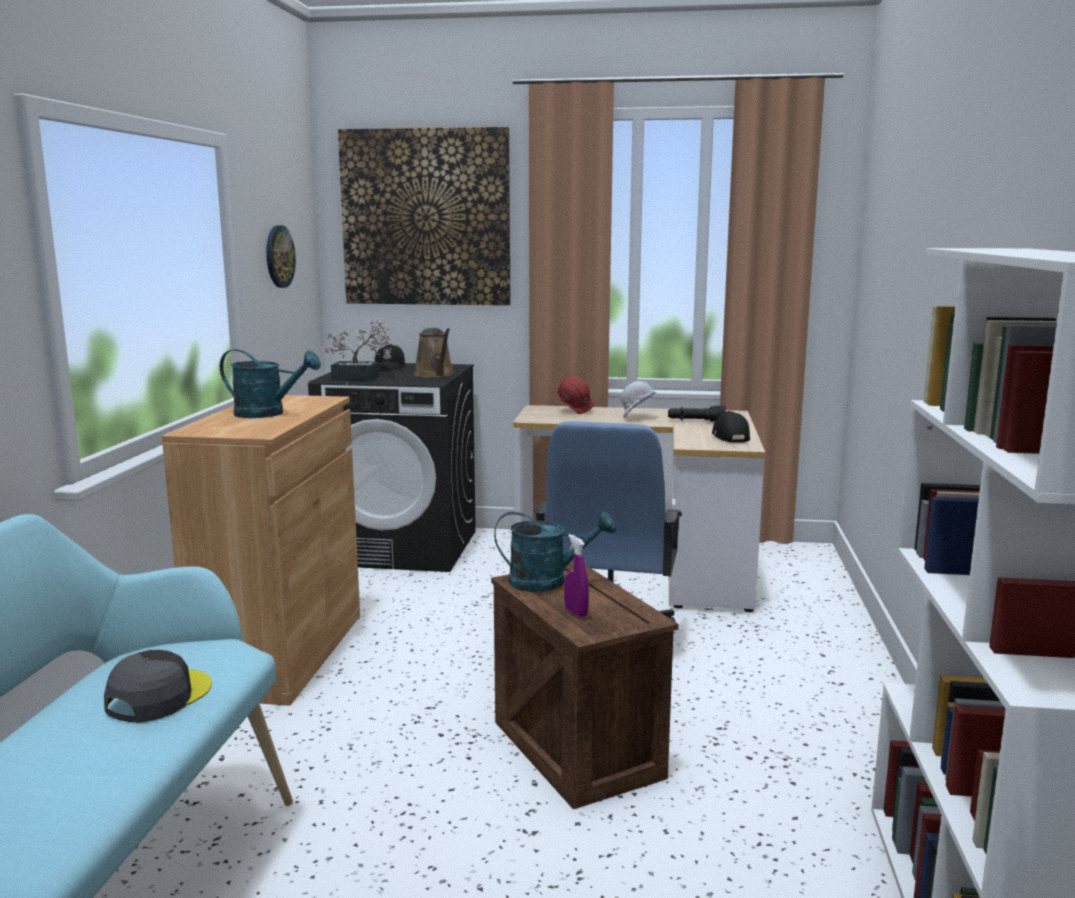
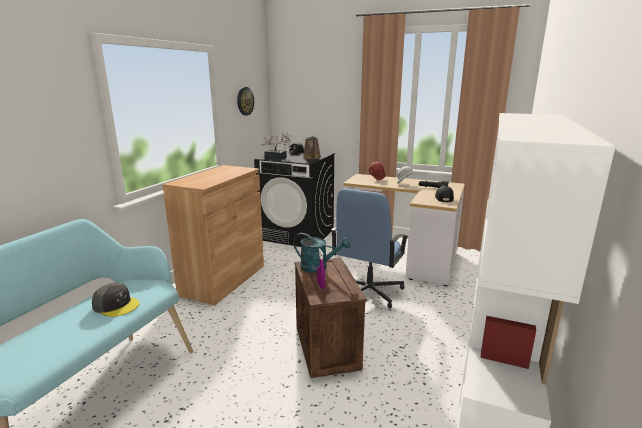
camera: 15 degrees right, 5 degrees up
grey cap [104,650,212,723] -> grey cap turned 75 degrees clockwise [92,282,140,317]
turquoise watering can [220,349,321,418] -> none
picture [338,127,510,305] -> none

